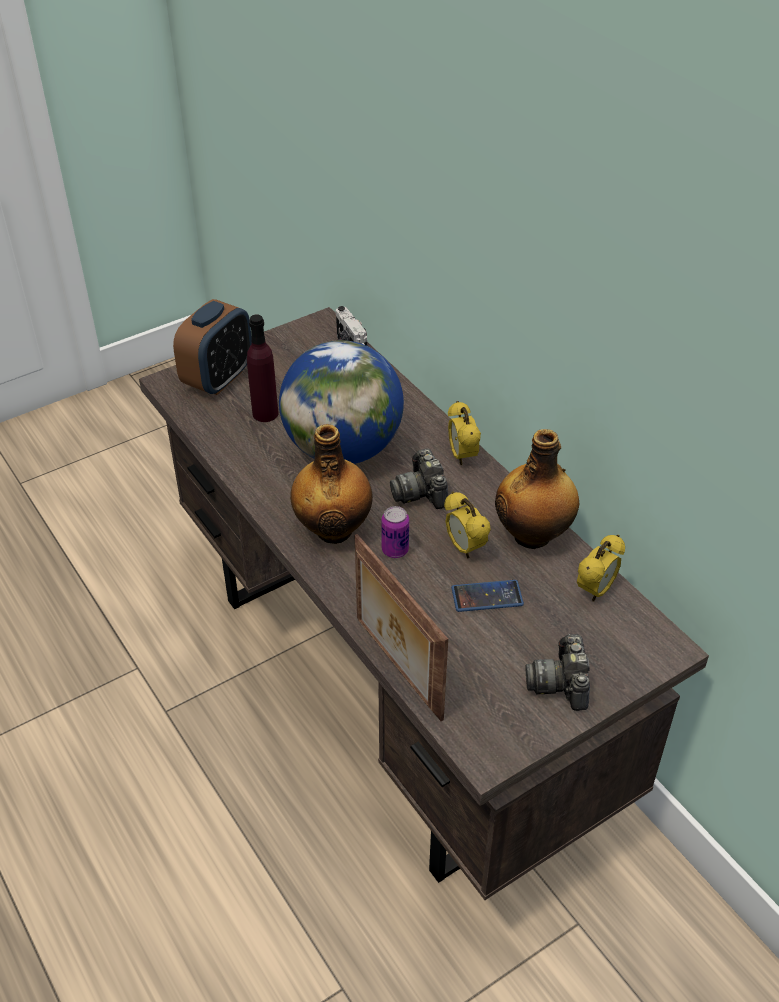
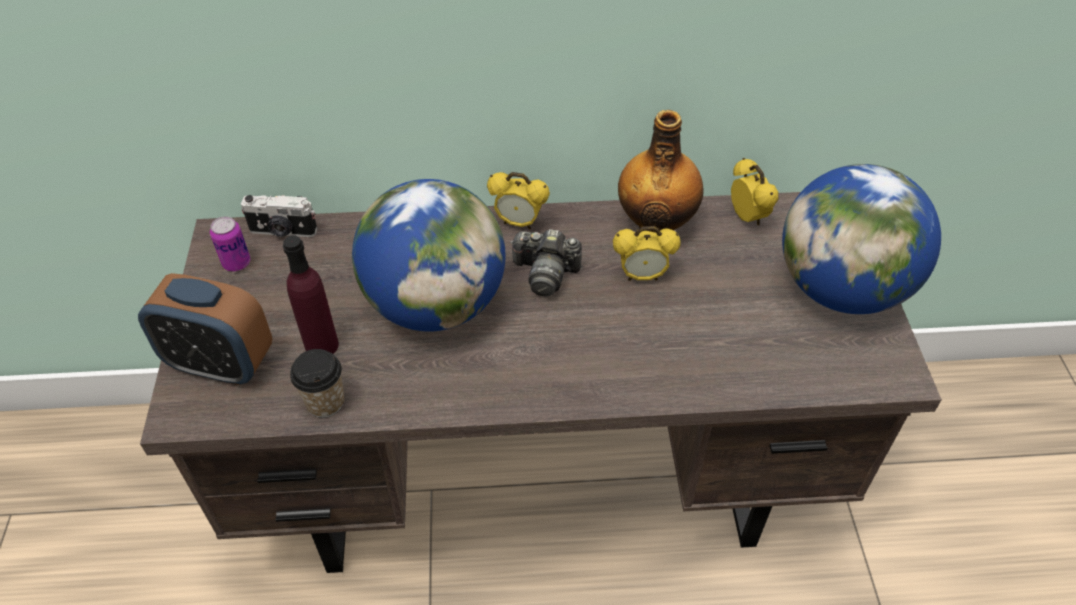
camera: 60 degrees left, 5 degrees up
alarm clock [173,299,252,395] -> alarm clock turned 135 degrees clockwise [138,273,272,385]
bottle [290,424,373,544] -> none
picture frame [355,534,448,721] -> none
can [381,506,409,558] -> can moved to [210,216,251,272]
phone [451,580,524,612] -> none
camera [526,634,590,711] -> globe [782,164,941,314]
none -> cup [290,349,344,418]

